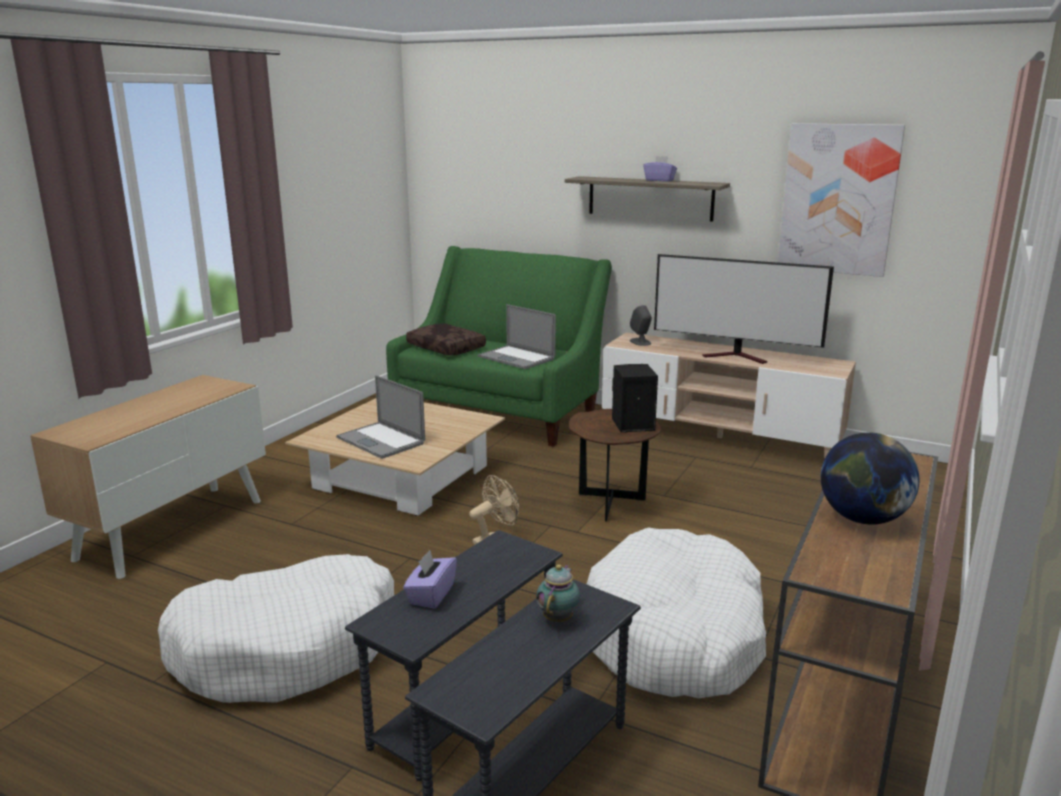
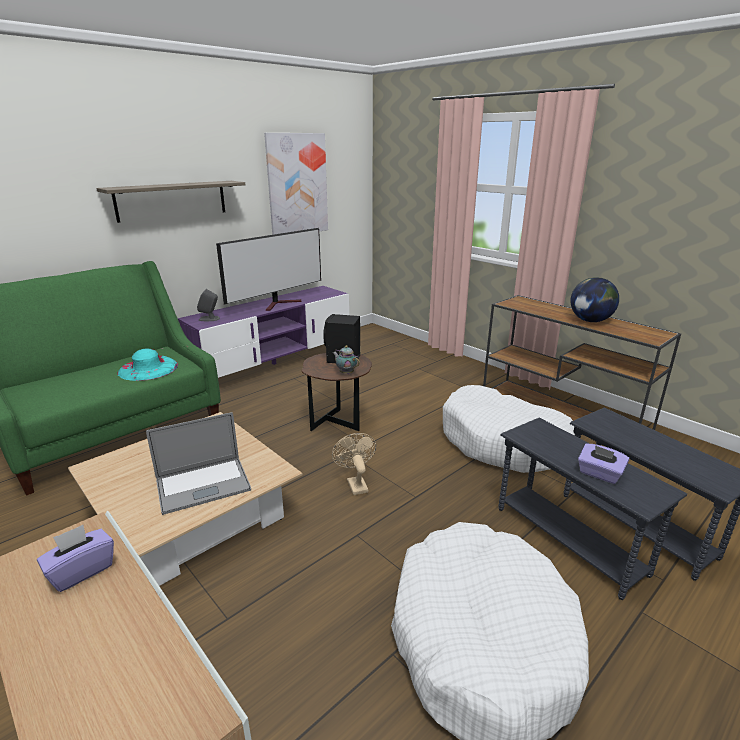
camera: 70 degrees left, 5 degrees up
brown pillow [406,323,486,355] -> none
laptop [478,304,556,369] -> turquoise hat [117,348,178,381]
teapot [536,564,580,622] -> teapot moved to [333,345,360,374]
beige tv stand [602,332,856,459] -> purple tv stand [178,286,349,378]
purple tissue box [643,156,677,182] -> purple tissue box moved to [37,525,114,592]

